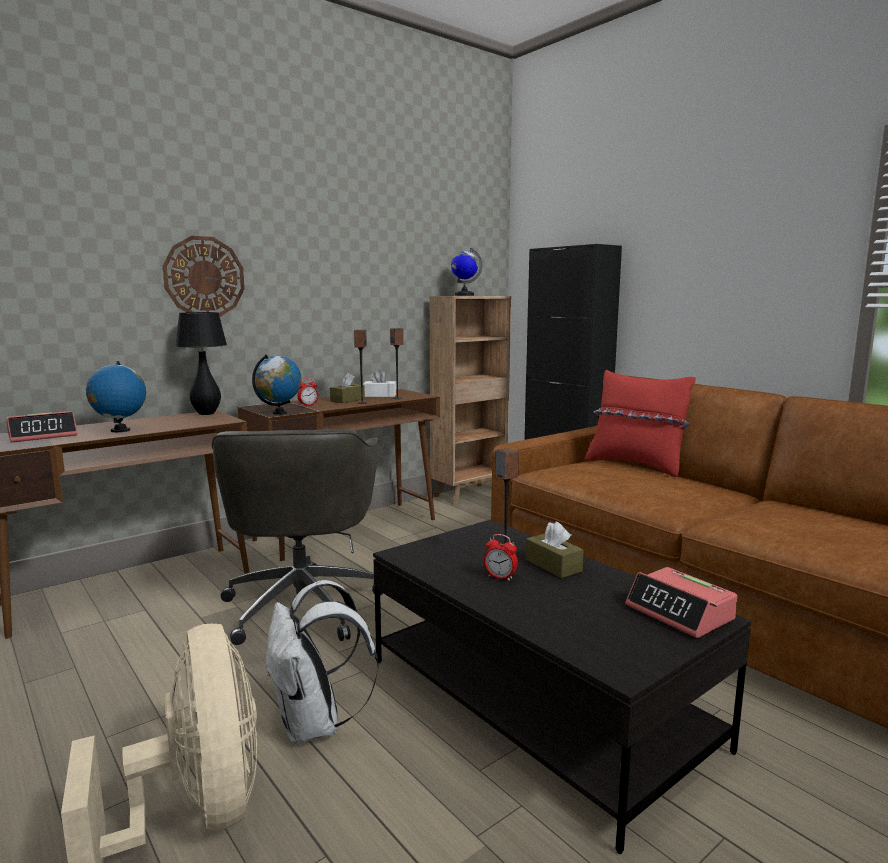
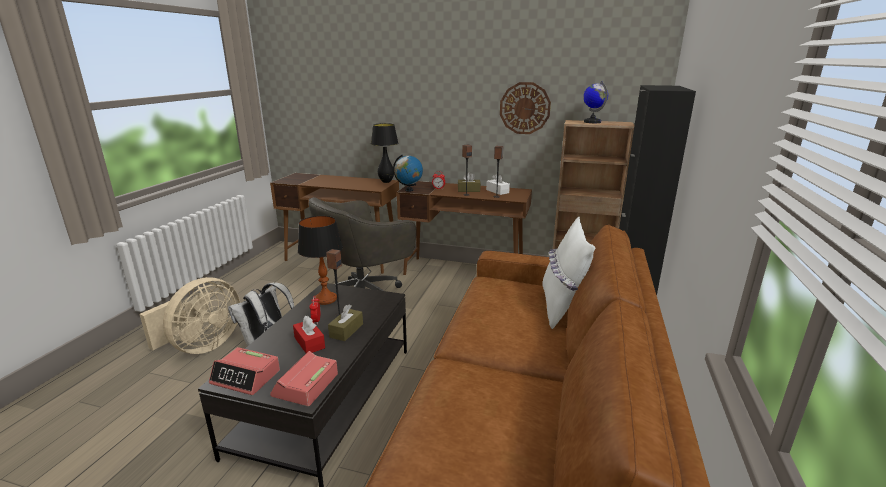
camera: 55 degrees right, 10 degrees up
alarm clock [6,411,78,442] -> alarm clock moved to [209,347,280,395]
globe [86,361,146,432] -> none
wall clock [163,236,245,317] -> wall clock moved to [500,82,551,134]
red pillow [585,370,696,477] -> white pillow [543,217,595,329]
none -> red tissue box [293,316,325,353]
none -> table lamp [298,216,343,305]

